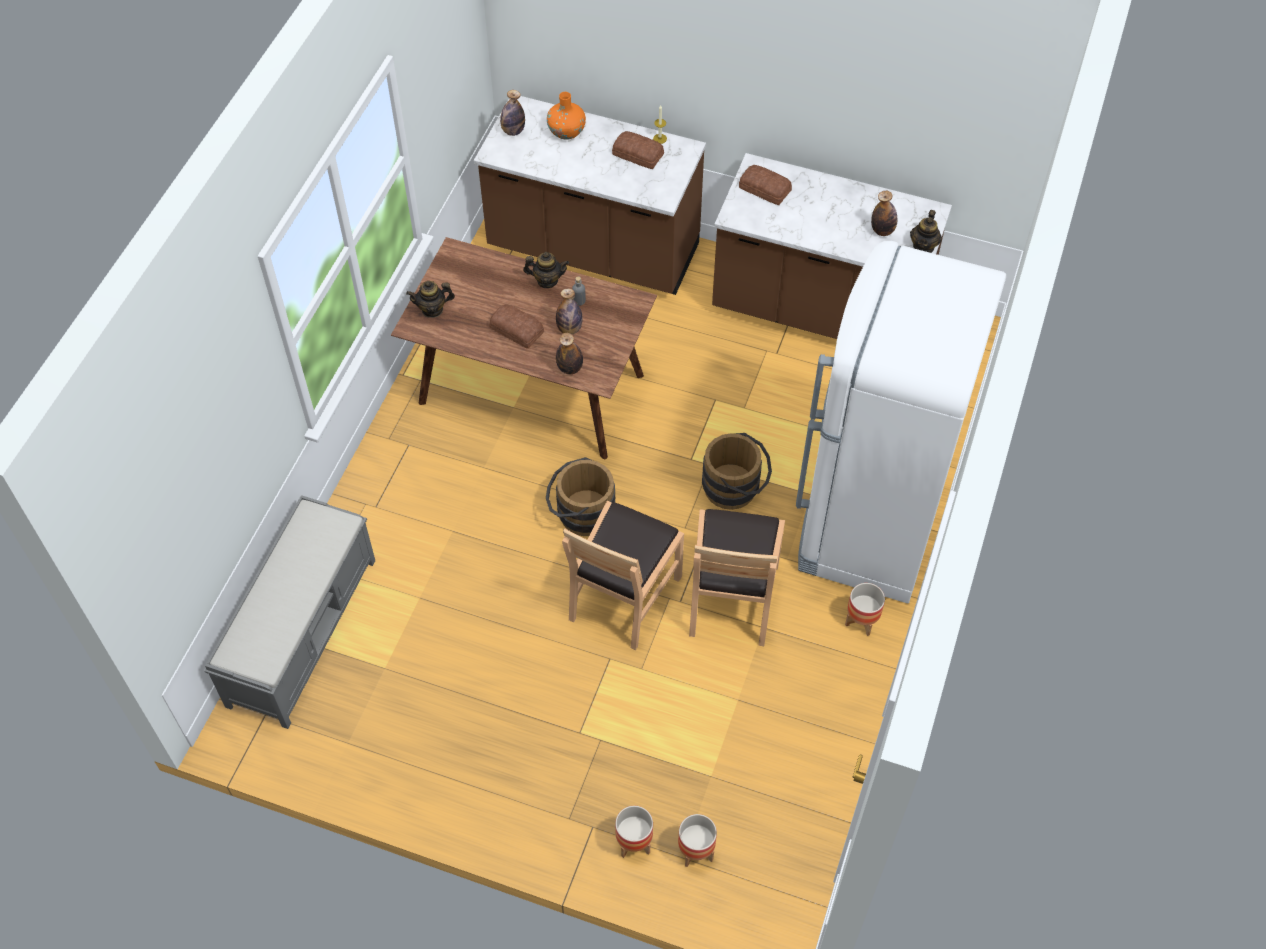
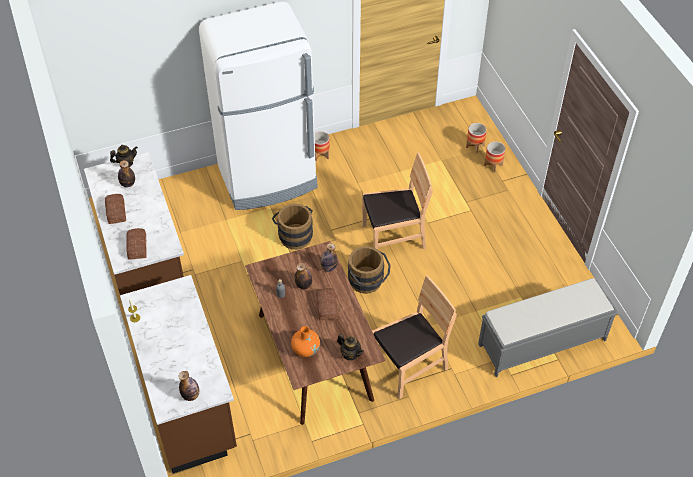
camera: 130 degrees left, 5 degrees down
teapot [523,252,569,288] -> none
orange vase [547,92,586,140] -> orange vase moved to [291,326,320,357]
bread [612,131,664,169] -> bread moved to [105,194,126,224]
brown chair [689,509,785,646] -> brown chair moved to [372,275,457,399]

